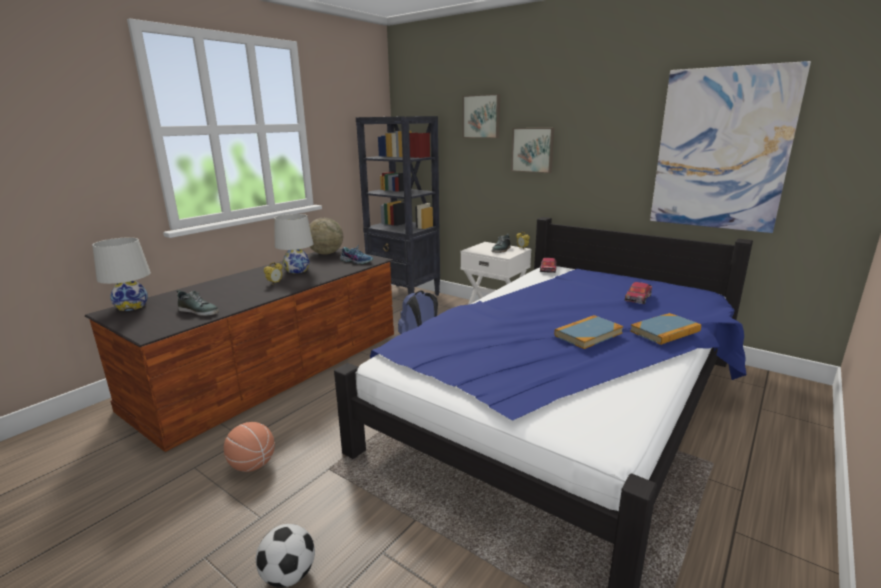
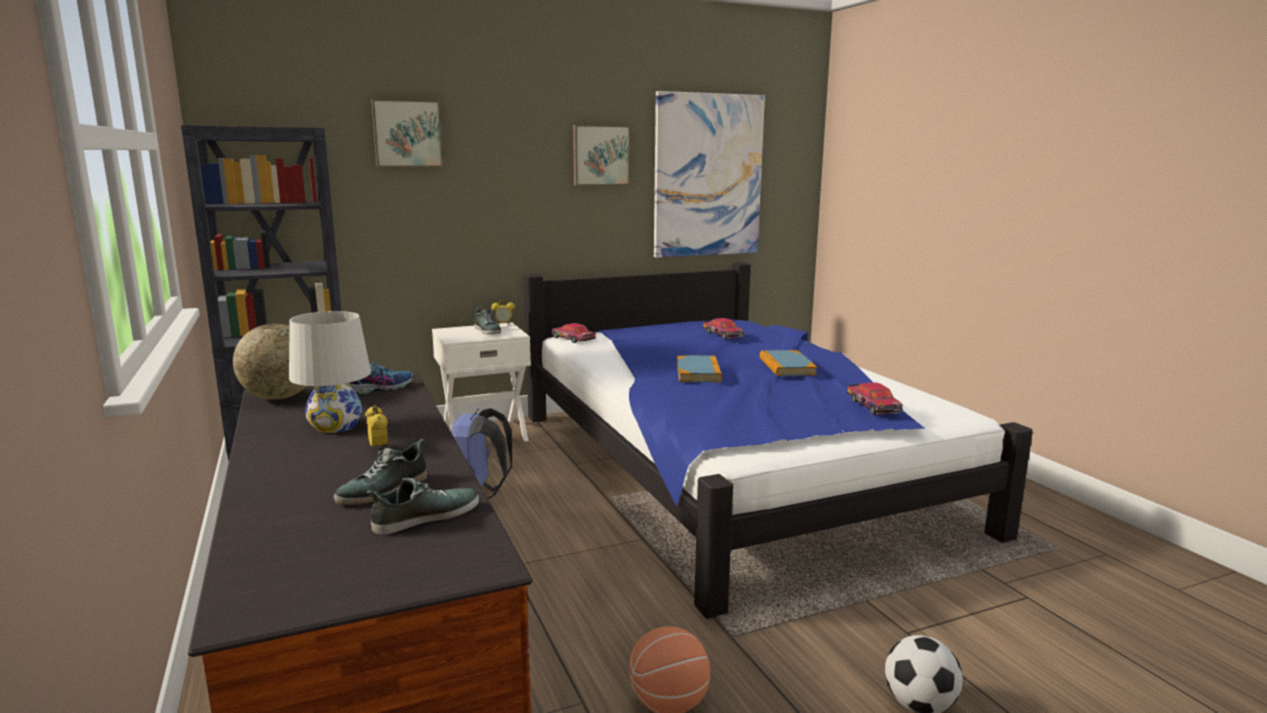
camera: 60 degrees left, 5 degrees down
white table lamp [92,237,151,311] -> none
picture [511,128,554,173] -> picture moved to [573,125,630,186]
book [630,313,701,345] -> book moved to [677,356,722,382]
none -> shoe [334,439,427,505]
none -> toy car [847,383,903,415]

